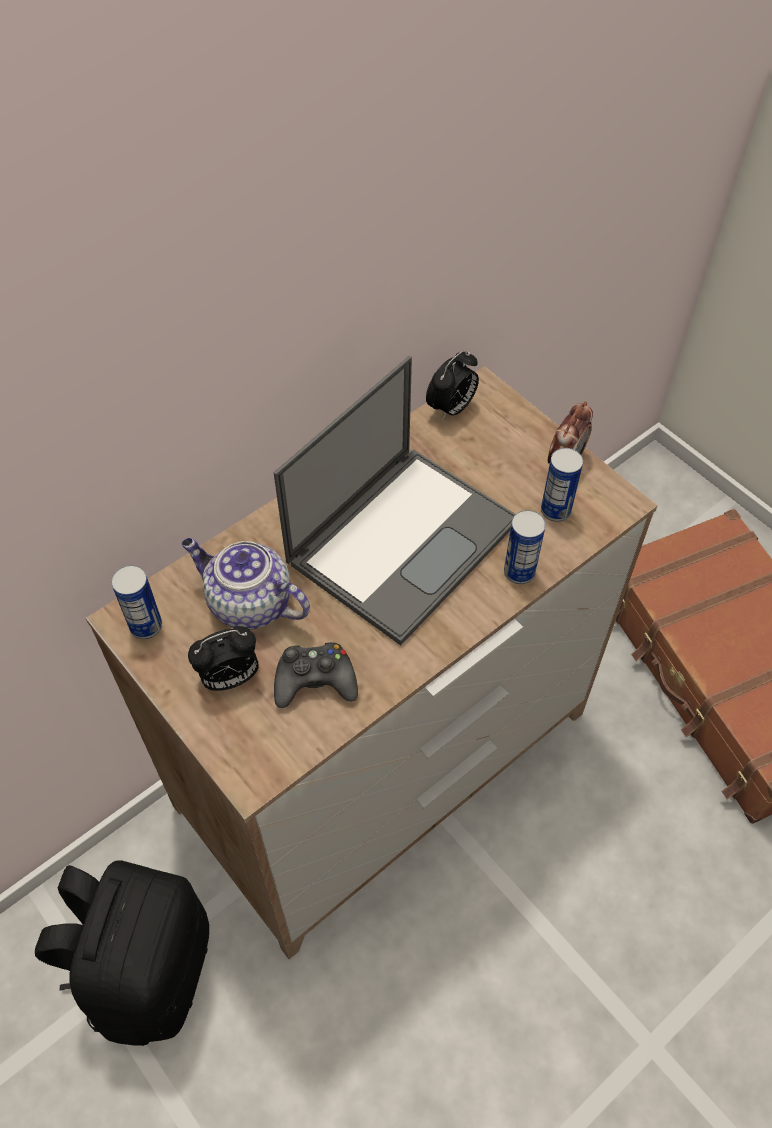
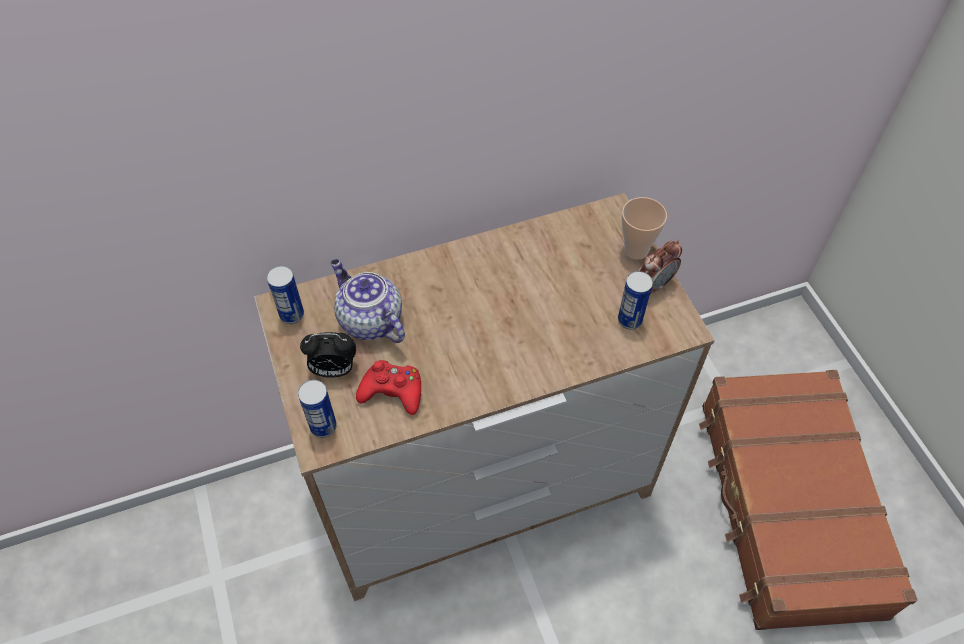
camera: 20 degrees right, 0 degrees up
black backpack [35,860,209,1046] -> none
laptop [273,356,516,646] -> none
black game controller [274,642,358,708] -> red game controller [356,360,421,415]
alarm clock [426,350,479,420] -> none
can [504,510,546,584] -> can moved to [298,380,337,438]
none -> cup [622,197,667,260]

